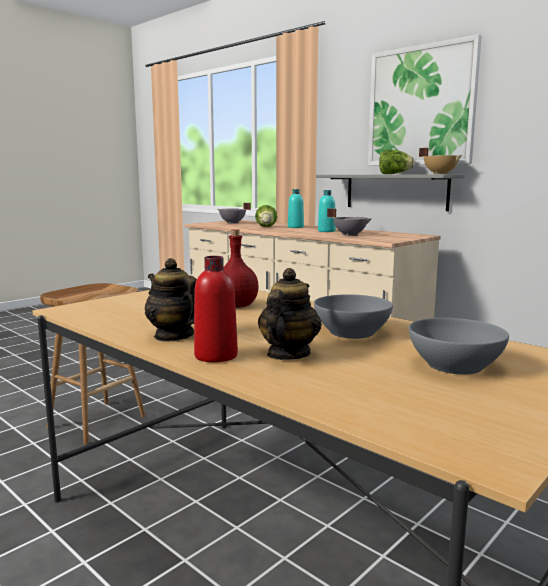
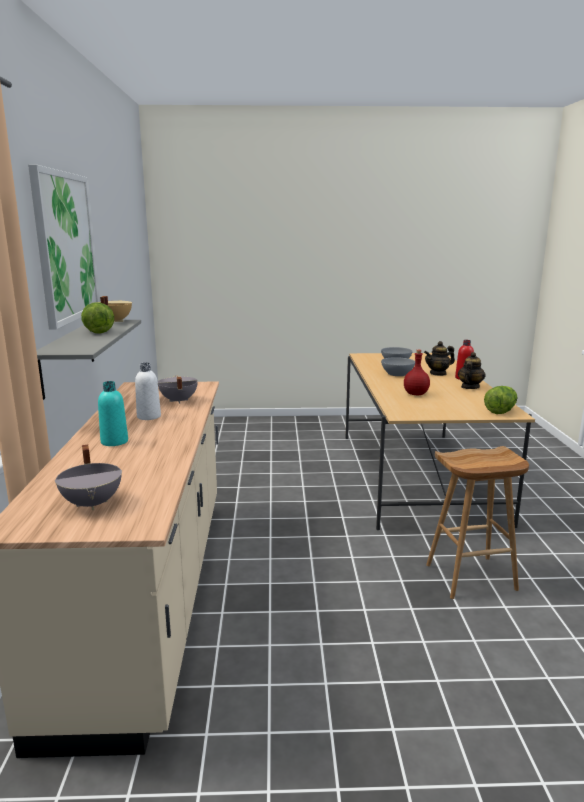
camera: 135 degrees left, 5 degrees up
teapot [145,258,197,341] -> teapot turned 150 degrees counterclockwise [458,352,486,389]
lettuce [255,205,277,227] -> lettuce moved to [484,386,517,414]
turquoise bottle [318,190,335,232] -> white bottle [135,363,161,420]

